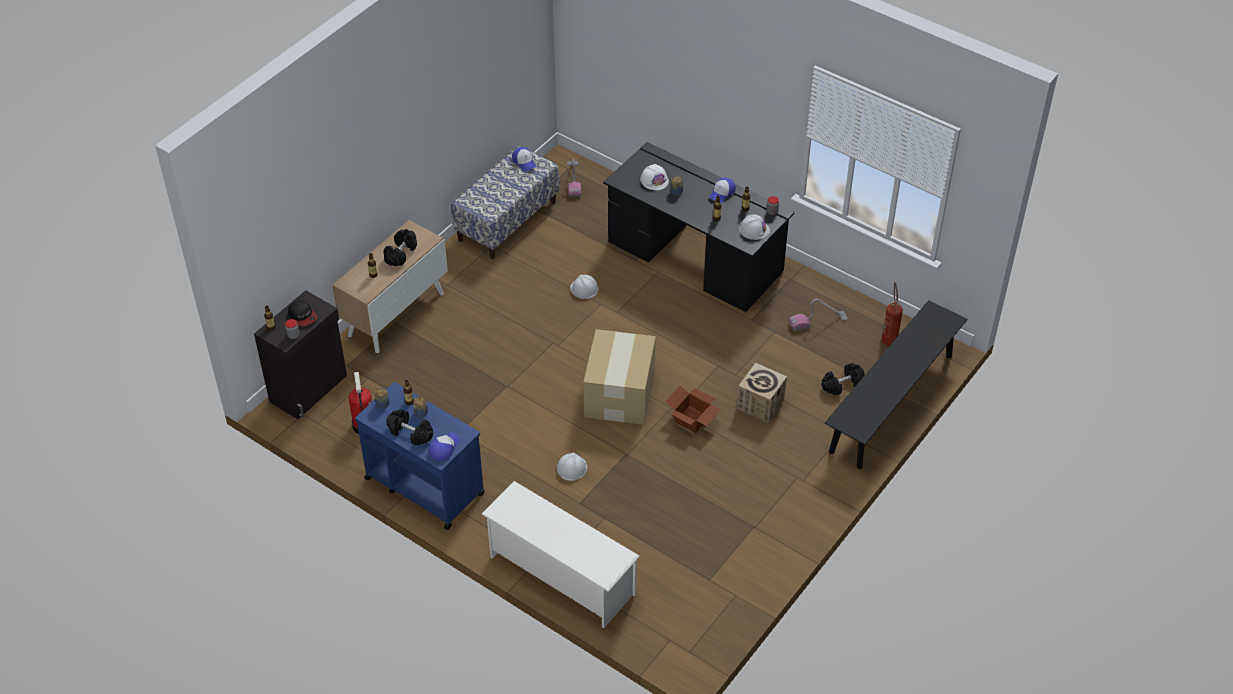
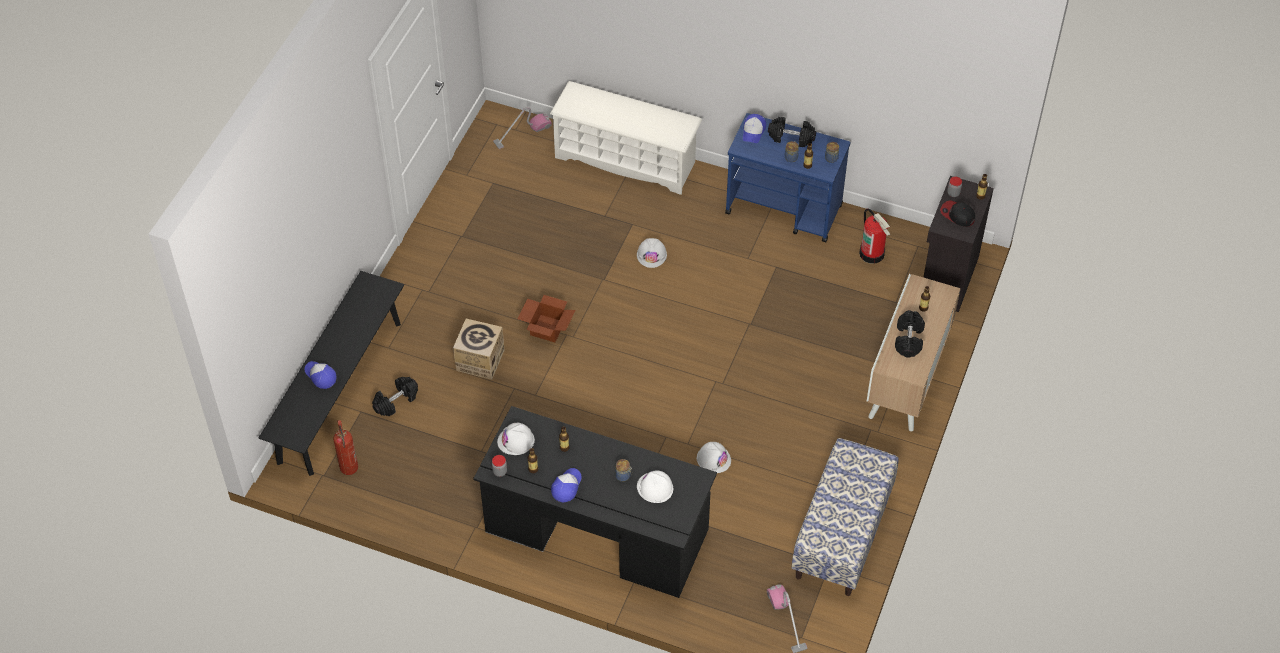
camera: 165 degrees right, 5 degrees up
cap [512,147,536,171] -> cap moved to [305,361,336,389]
cardboard box [583,329,656,425] -> none
vacuum cleaner [789,299,848,331] -> vacuum cleaner moved to [493,107,552,149]

